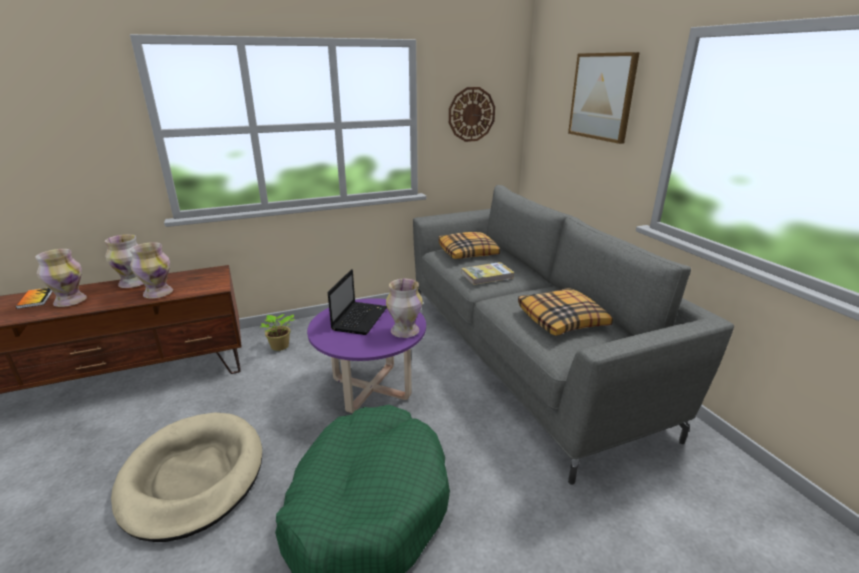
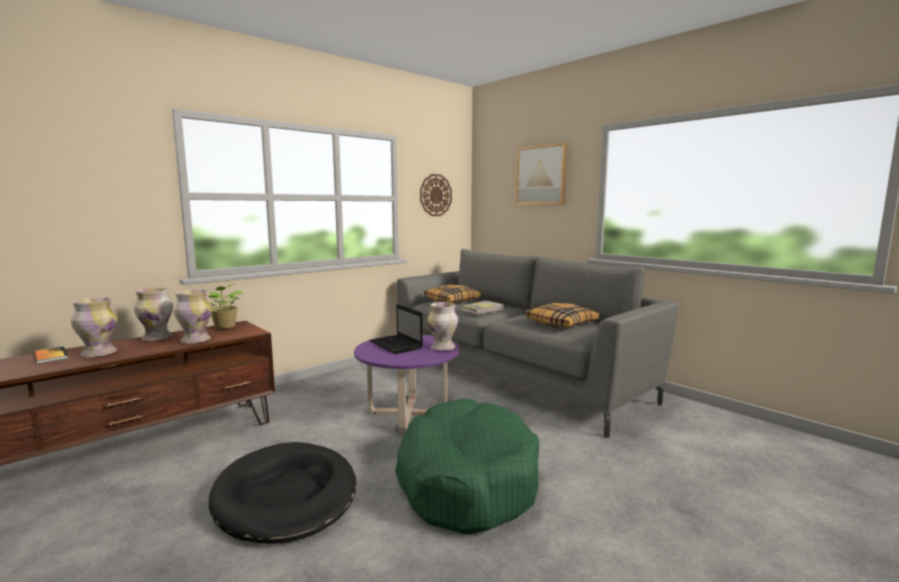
camera: 20 degrees left, 15 degrees down
beige dog bed [111,412,262,542] -> black dog bed [208,442,356,544]
potted plant [260,314,295,351] -> potted plant moved to [208,283,243,329]
laptop [328,269,387,335] -> laptop turned 150 degrees clockwise [369,304,423,354]

